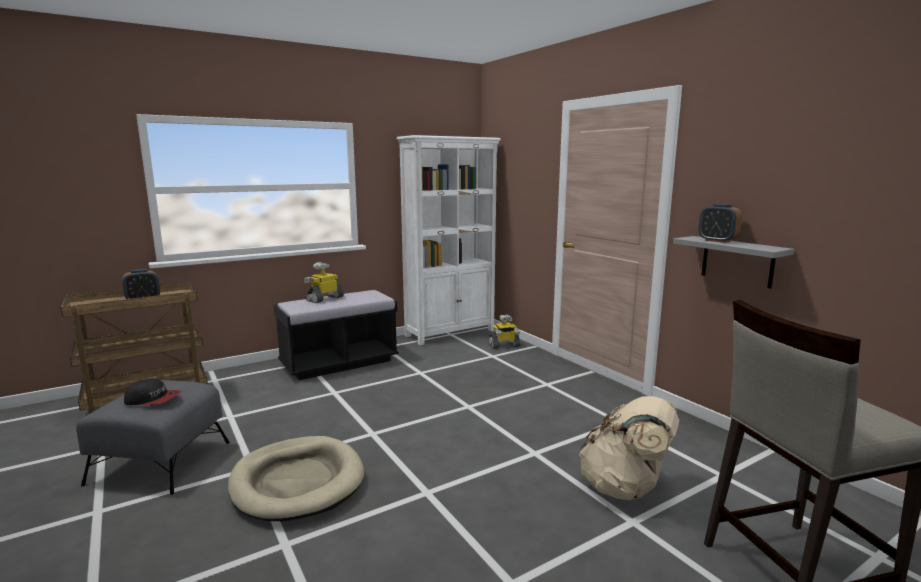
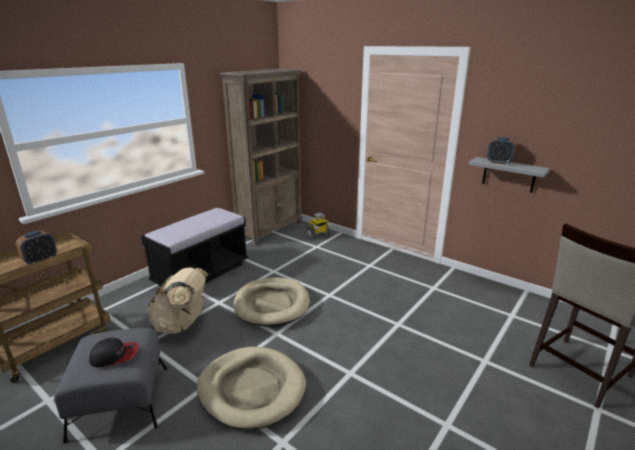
camera: 20 degrees left, 10 degrees up
toy robot [304,262,344,303] -> none
white bookcase [397,135,501,345] -> brown bookcase [220,69,302,245]
beige backpack [579,396,679,500] -> beige backpack moved to [147,267,208,334]
none -> beige dog bed [234,278,310,327]

